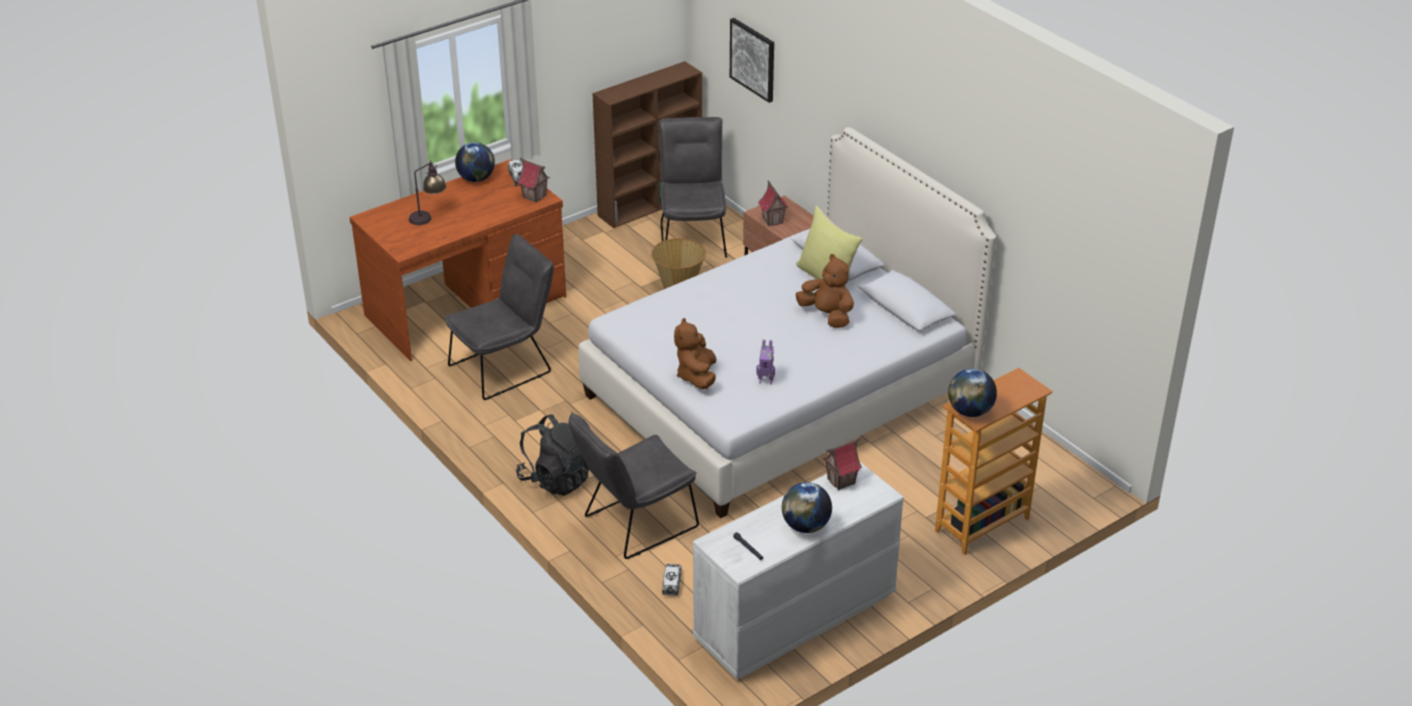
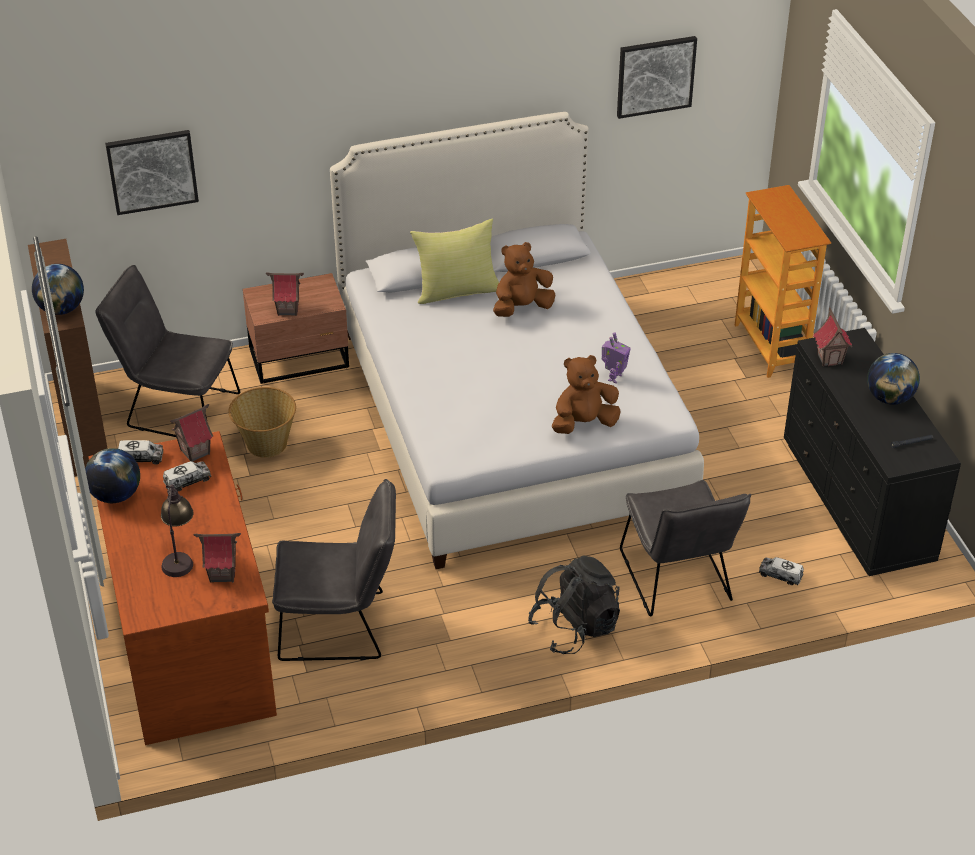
camera: 70 degrees left, 5 degrees up
grey chair [445,234,554,400] -> grey chair turned 105 degrees clockwise [272,479,396,661]
brown plush toy [674,318,716,390] -> brown plush toy turned 135 degrees clockwise [552,355,621,434]
white dresser [693,462,904,679] -> black dresser [784,328,961,576]
globe [948,369,997,417] -> globe moved to [32,264,84,315]
none -> toy truck [163,461,211,491]
none -> toy house [193,533,241,583]
none -> picture [617,36,697,119]

